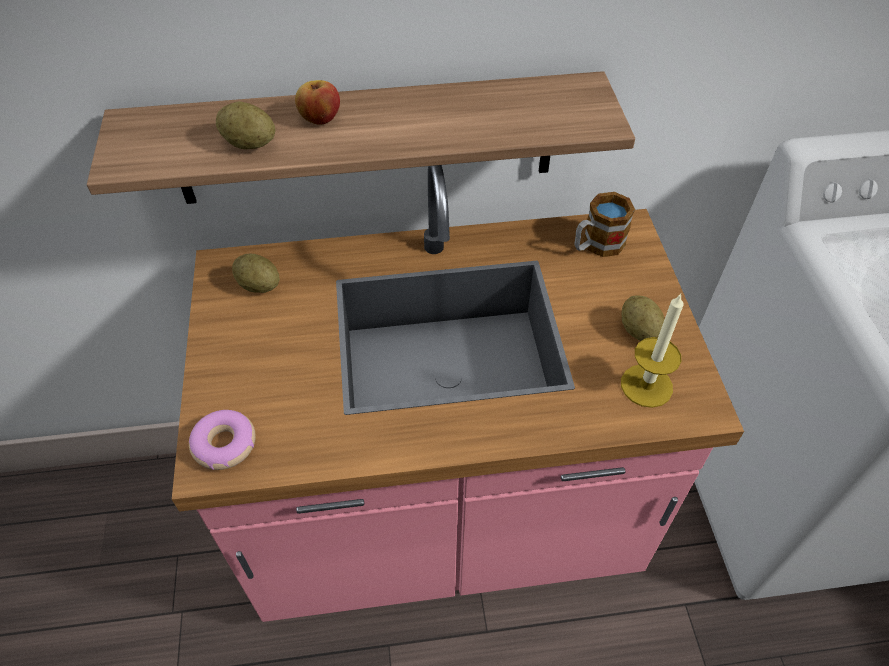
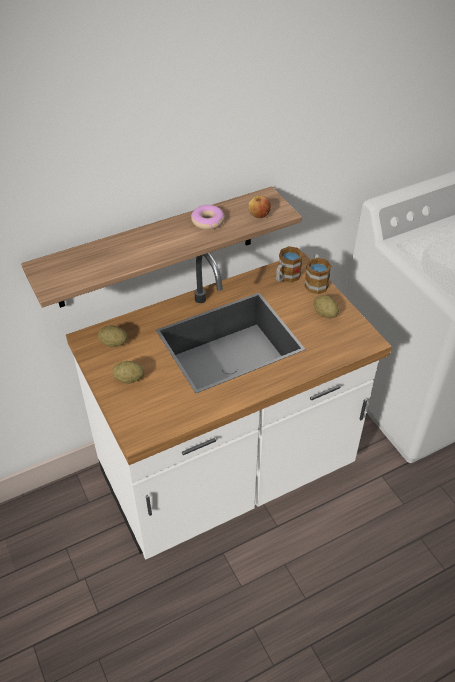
camera: 20 degrees left, 5 degrees down
pink counter [172,165,744,622] -> white counter [66,252,392,560]
donut [189,410,256,470] -> donut moved to [191,205,225,230]
potato [216,102,276,149] -> potato moved to [113,361,144,384]
apple [295,80,340,124] -> apple moved to [248,196,271,218]
candle [621,294,684,408] -> none
none -> mug [304,254,331,294]

